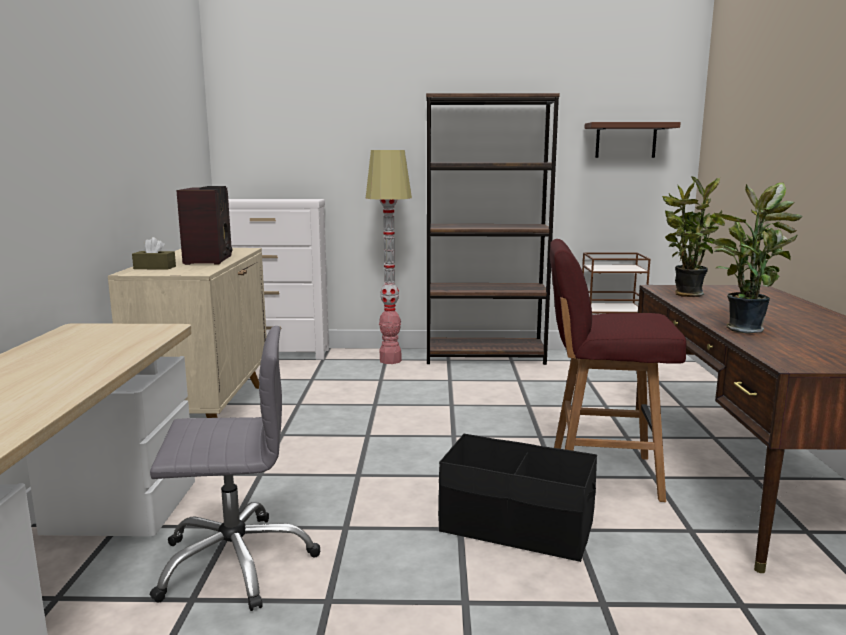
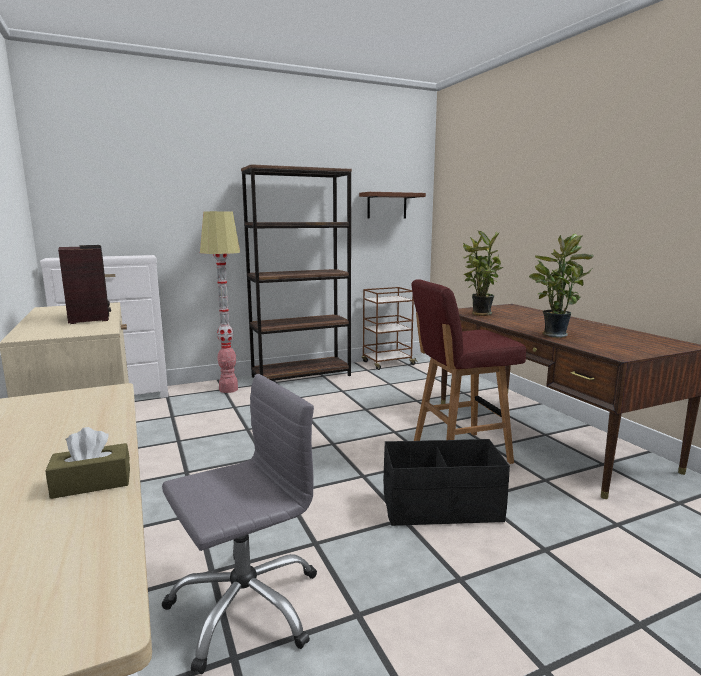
camera: 25 degrees left, 0 degrees up
brown tissue box [132,237,176,270] -> brown tissue box moved to [45,427,130,499]

